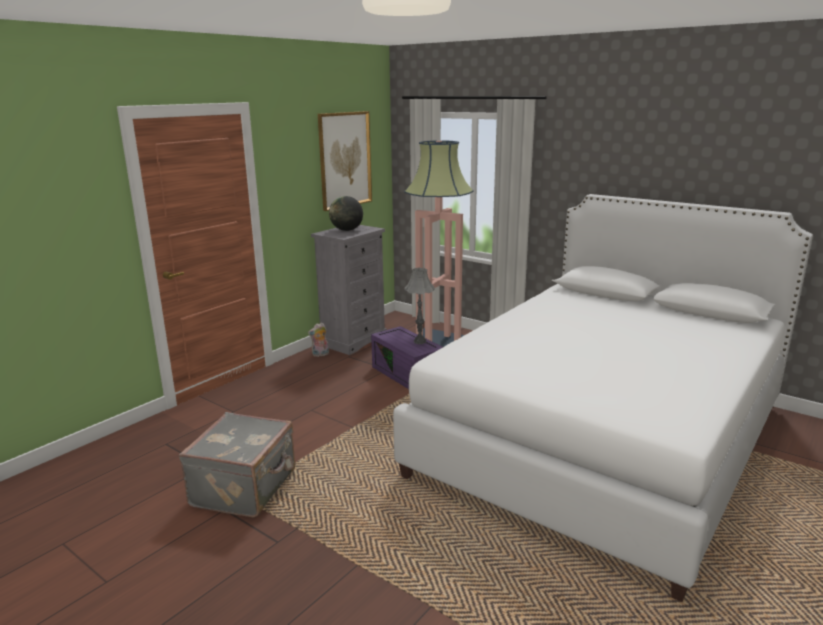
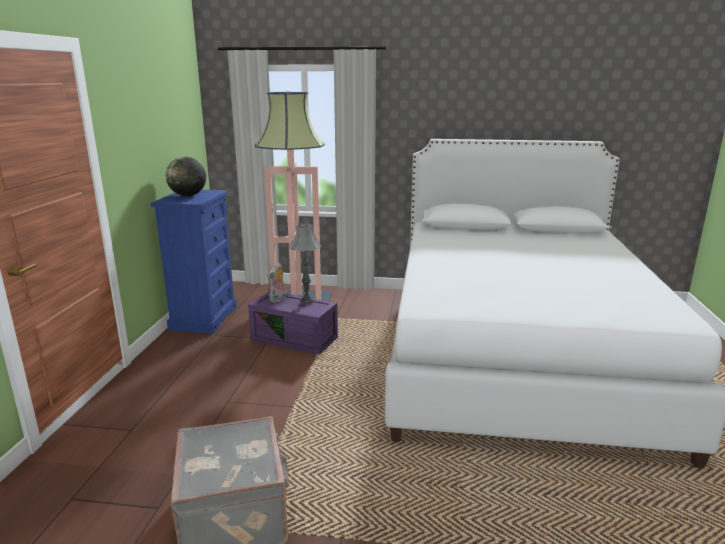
camera: 30 degrees left, 0 degrees up
plush toy [308,322,329,357] -> plush toy moved to [267,262,286,303]
grey dresser [311,225,387,355] -> blue dresser [151,190,237,334]
picture [318,111,372,211] -> none

